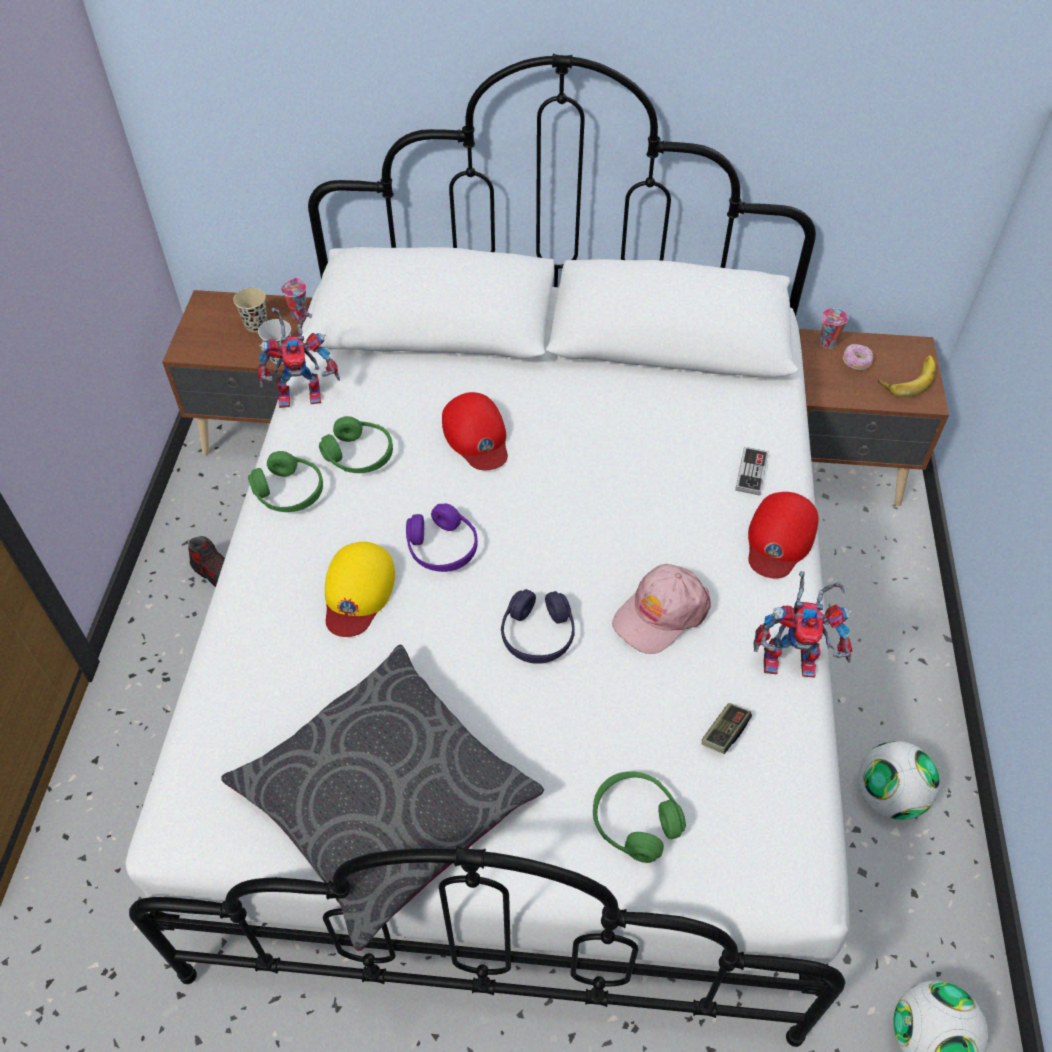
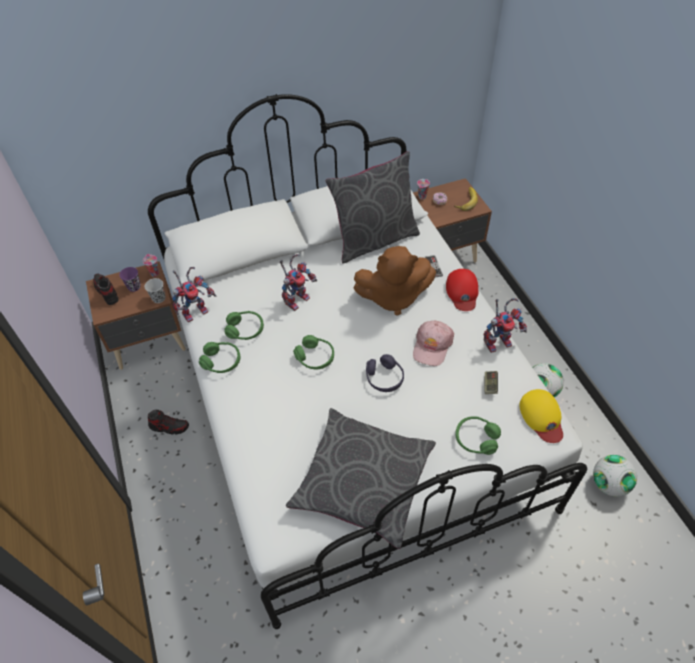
camera: 25 degrees left, 0 degrees up
beige cup [233,288,267,332] -> purple cup [119,267,141,292]
yellow cap [325,542,395,637] -> yellow cap moved to [519,389,563,443]
purple headphones [406,503,478,572] -> green headphones [293,335,334,369]
red cap [442,392,508,470] -> toy robot [280,254,317,311]
none -> shoe [93,273,118,305]
none -> grey pillow [325,151,420,264]
none -> brown plush toy [354,246,436,316]

